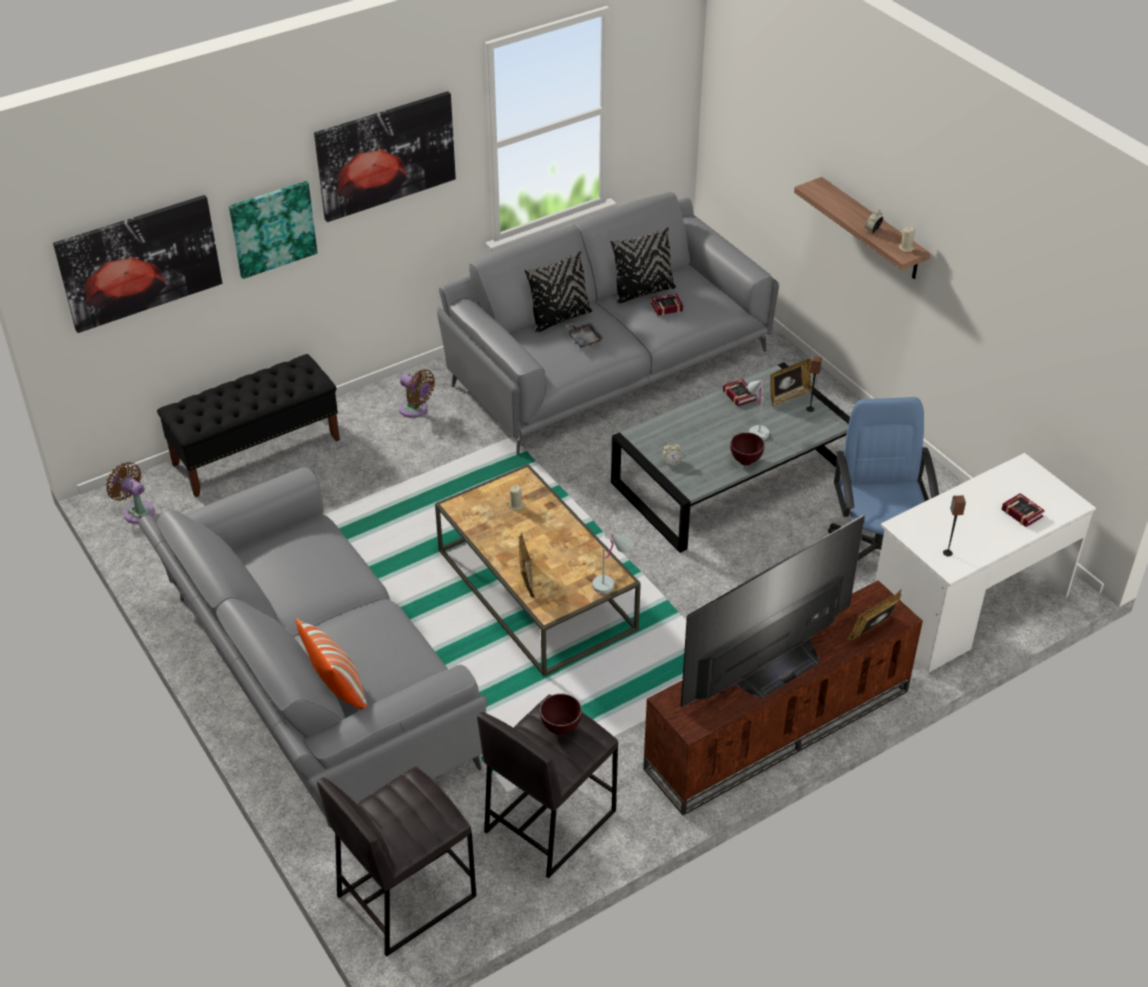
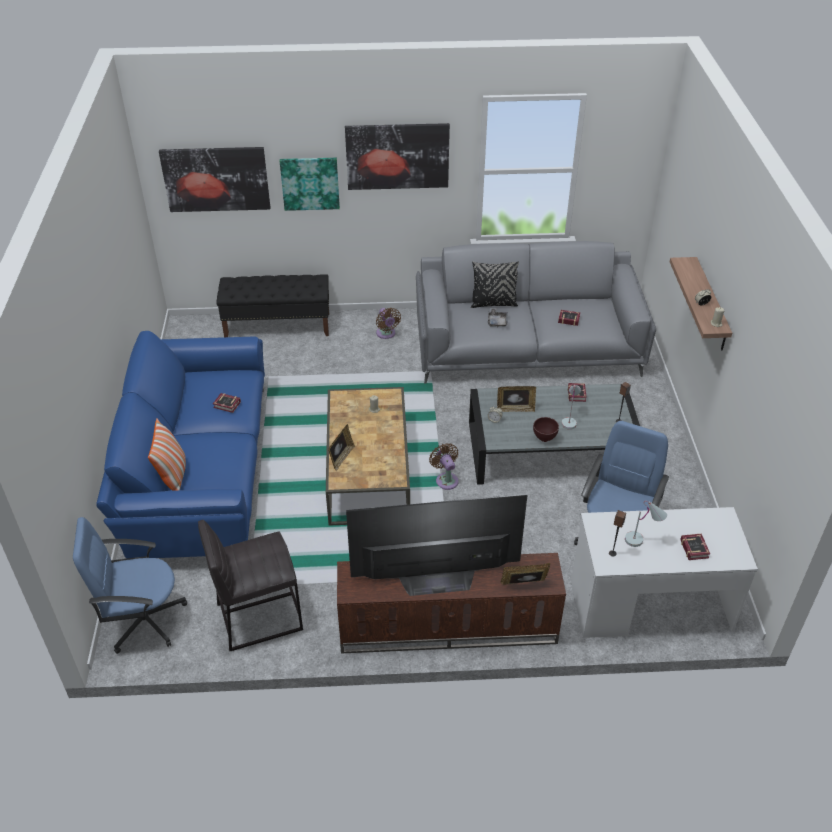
camera: 30 degrees right, 0 degrees up
brown fan [106,462,155,524] -> brown fan moved to [429,443,459,490]
grey sofa [139,467,487,828] -> blue sofa [96,331,265,558]
grey stool [317,766,476,957] -> blue office chair [73,517,187,654]
brown bowl [540,694,582,735] -> none
white table lamp [592,533,634,594] -> white table lamp moved to [625,501,667,547]
black pillow [611,227,676,304] -> none
picture frame [770,359,812,407] -> picture frame moved to [497,386,536,412]
none -> book [213,393,241,413]

